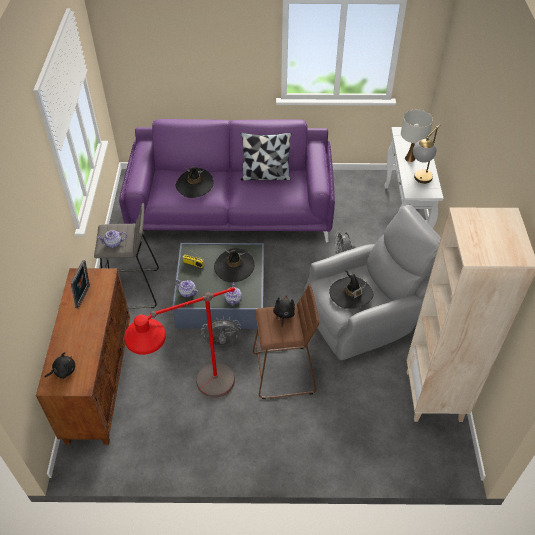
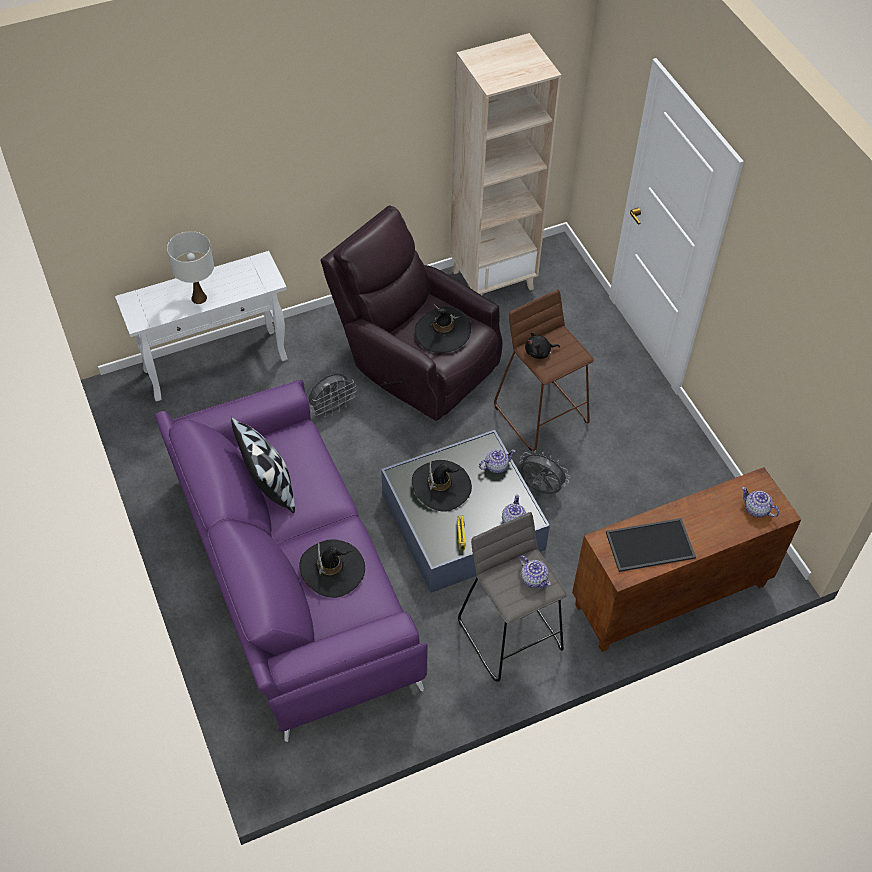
camera: 115 degrees left, 5 degrees up
black plush toy [45,352,75,379] -> teapot [742,487,779,517]
picture frame [70,260,90,308] -> tray [606,518,696,572]
red floor lamp [124,287,235,398] -> none
grey fan [201,317,241,346] -> grey fan turned 150 degrees clockwise [518,450,570,494]
grey armchair [304,205,441,360] -> brown armchair [321,206,502,420]
table lamp [413,125,440,184] -> none

